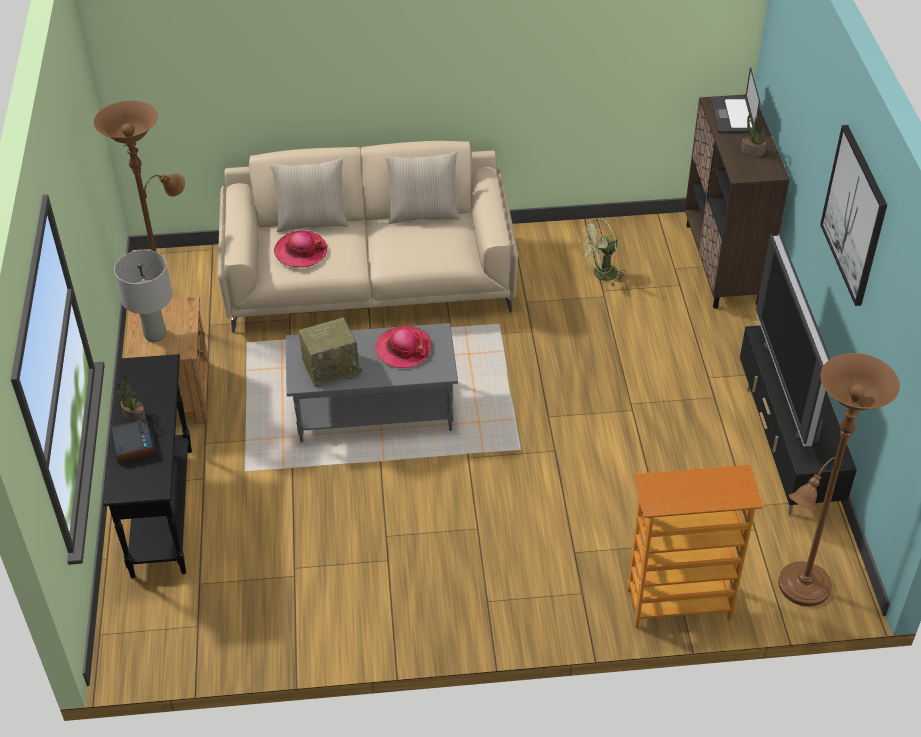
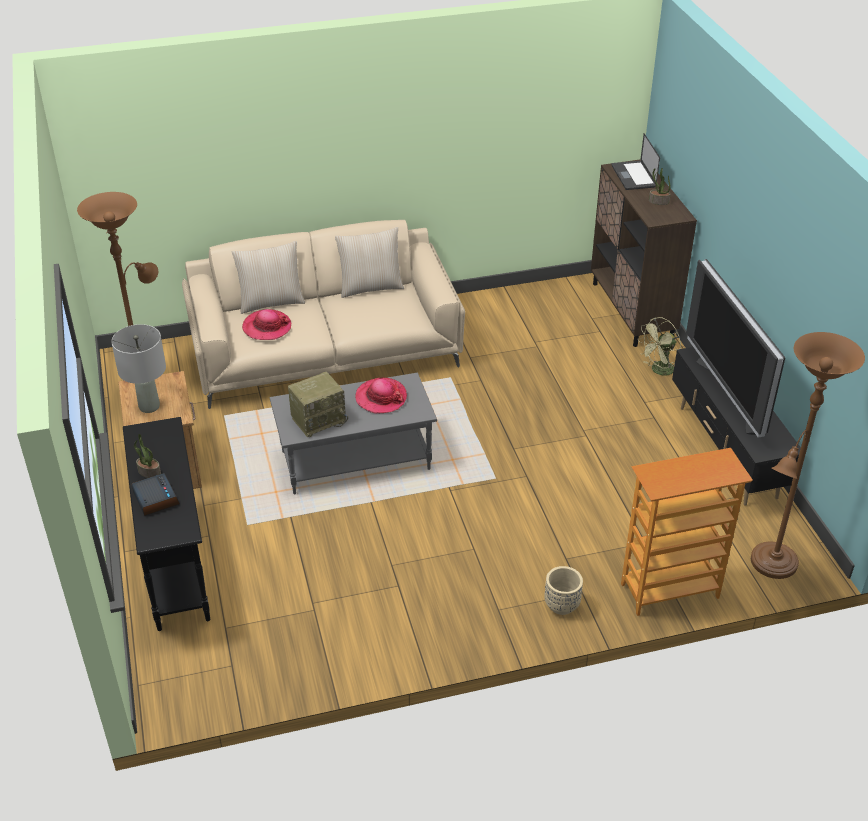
camera: 10 degrees left, 5 degrees down
green fan [579,218,626,287] -> green fan moved to [638,317,681,376]
picture [820,125,887,306] -> none
none -> beige planter [544,566,583,615]

